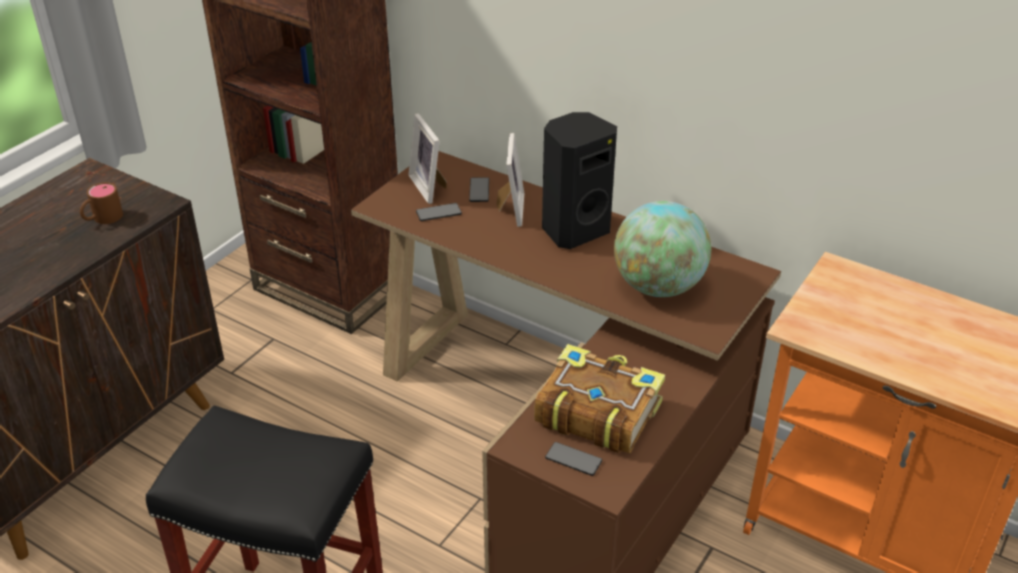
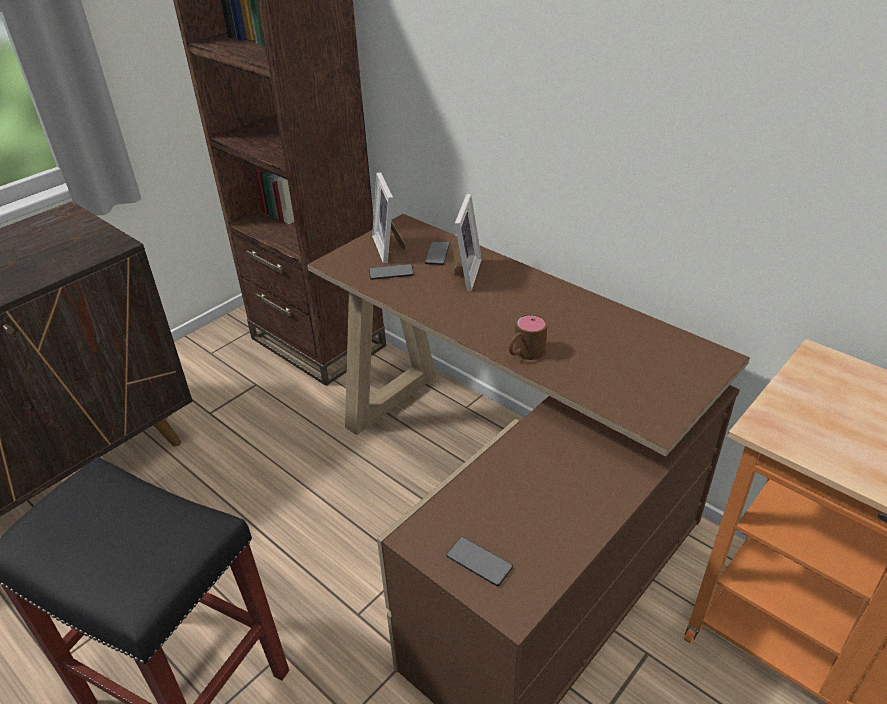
camera: 10 degrees right, 0 degrees up
brown mug [80,182,123,224] -> brown mug moved to [509,314,548,360]
book [534,344,665,453] -> none
black speaker [542,112,617,249] -> none
globe [614,201,711,297] -> none

